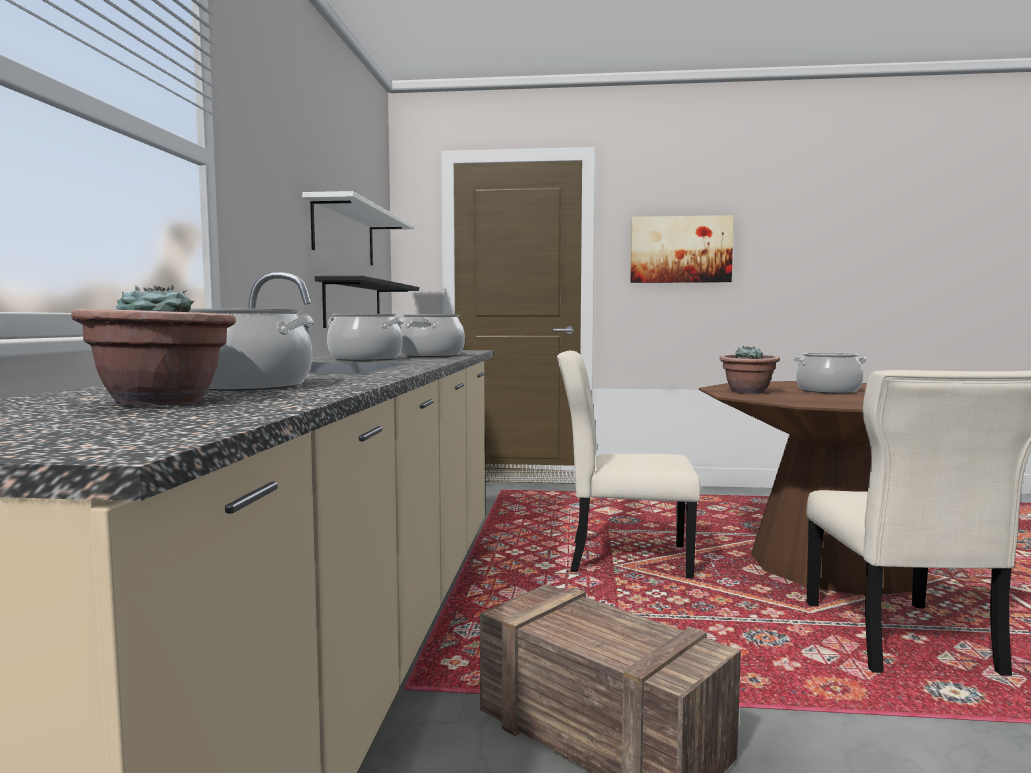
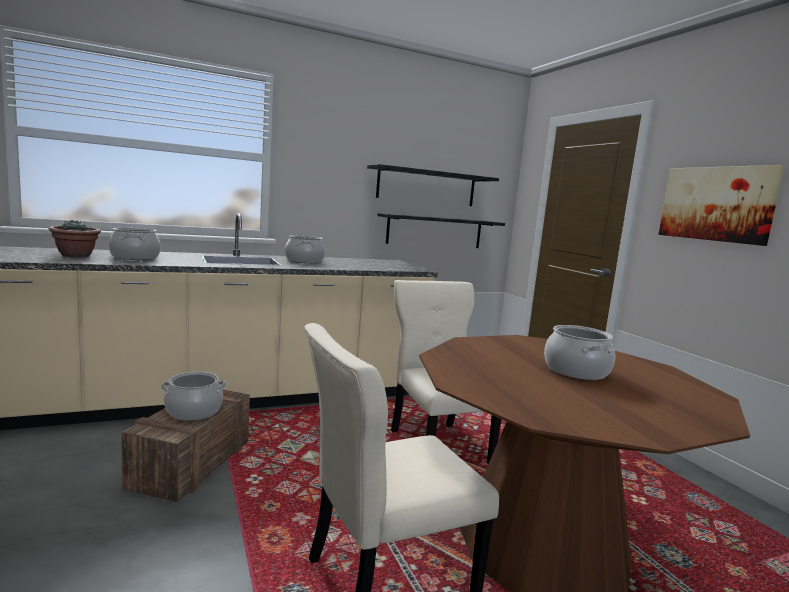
camera: 60 degrees right, 5 degrees up
white shelf [302,191,414,265] -> black shelf [367,164,499,206]
cooking pot [401,314,465,357] -> cooking pot moved to [160,372,226,420]
potted plant [720,346,780,394] -> none

